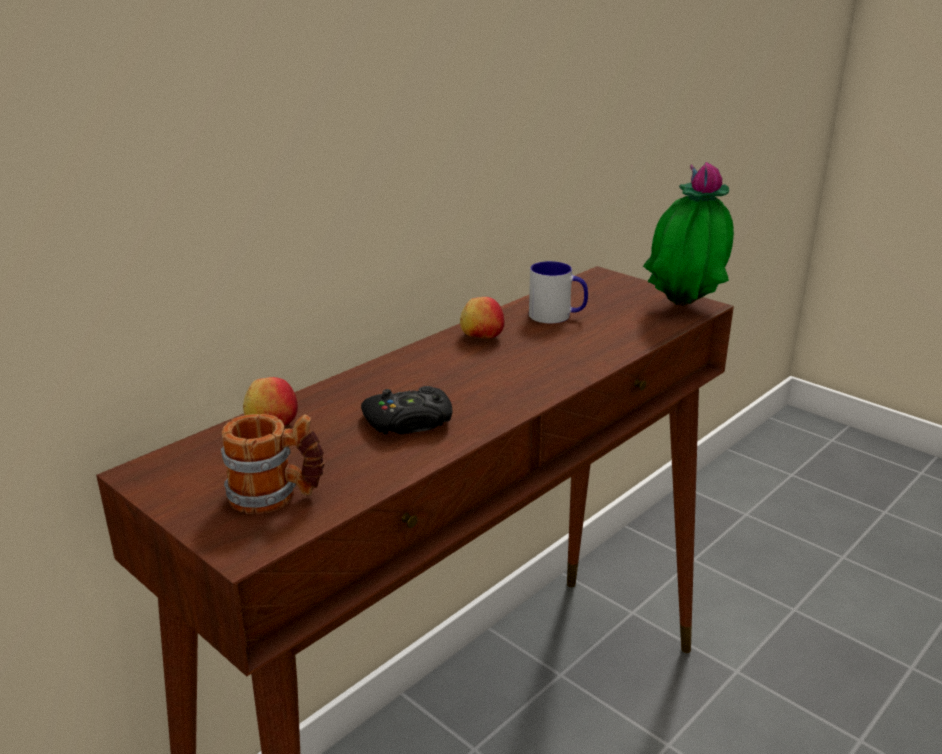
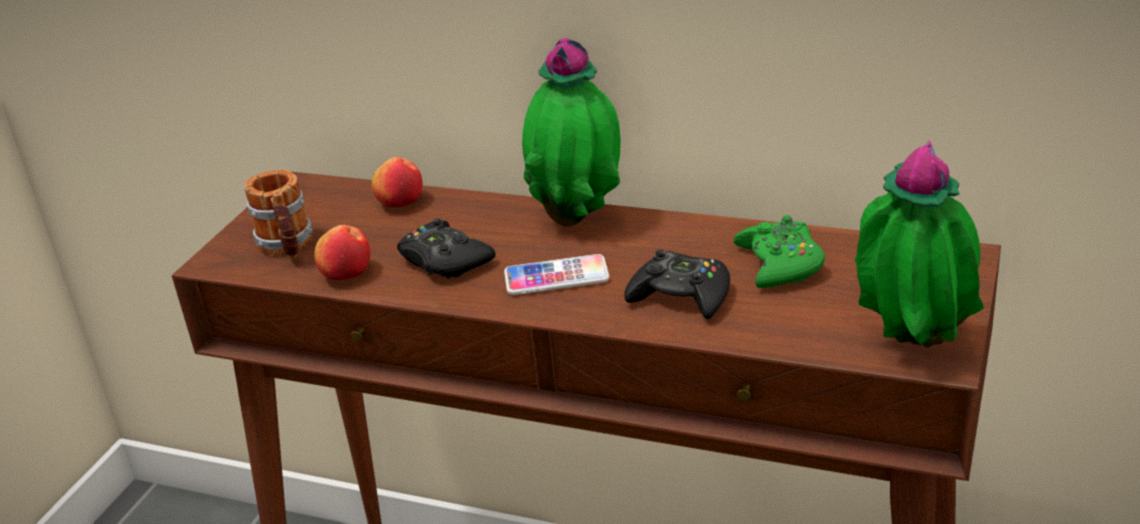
camera: 70 degrees right, 5 degrees up
apple [460,297,504,339] -> apple moved to [314,225,371,280]
mug [529,261,588,323] -> green game controller [733,215,825,288]
none -> phone [504,254,609,295]
none -> potted plant [522,38,621,227]
none -> black game controller [624,249,730,320]

